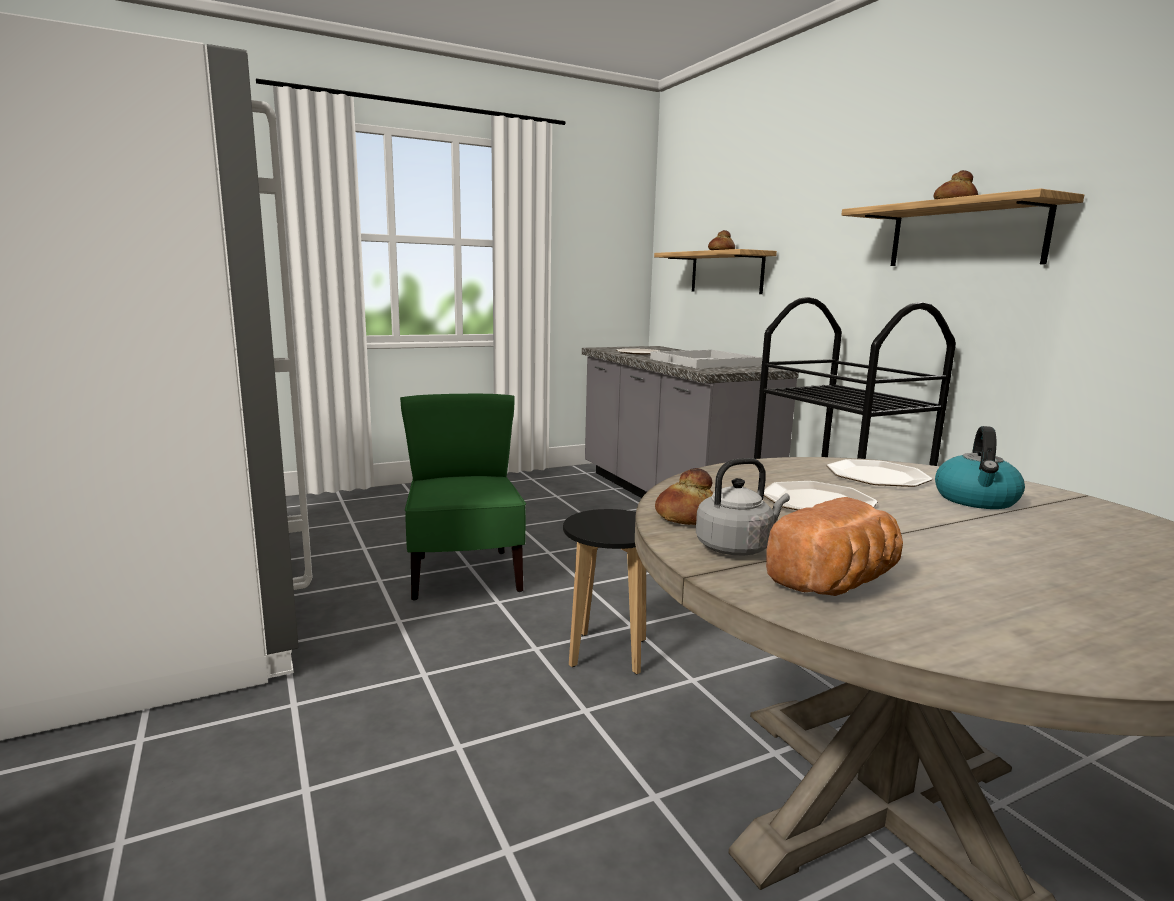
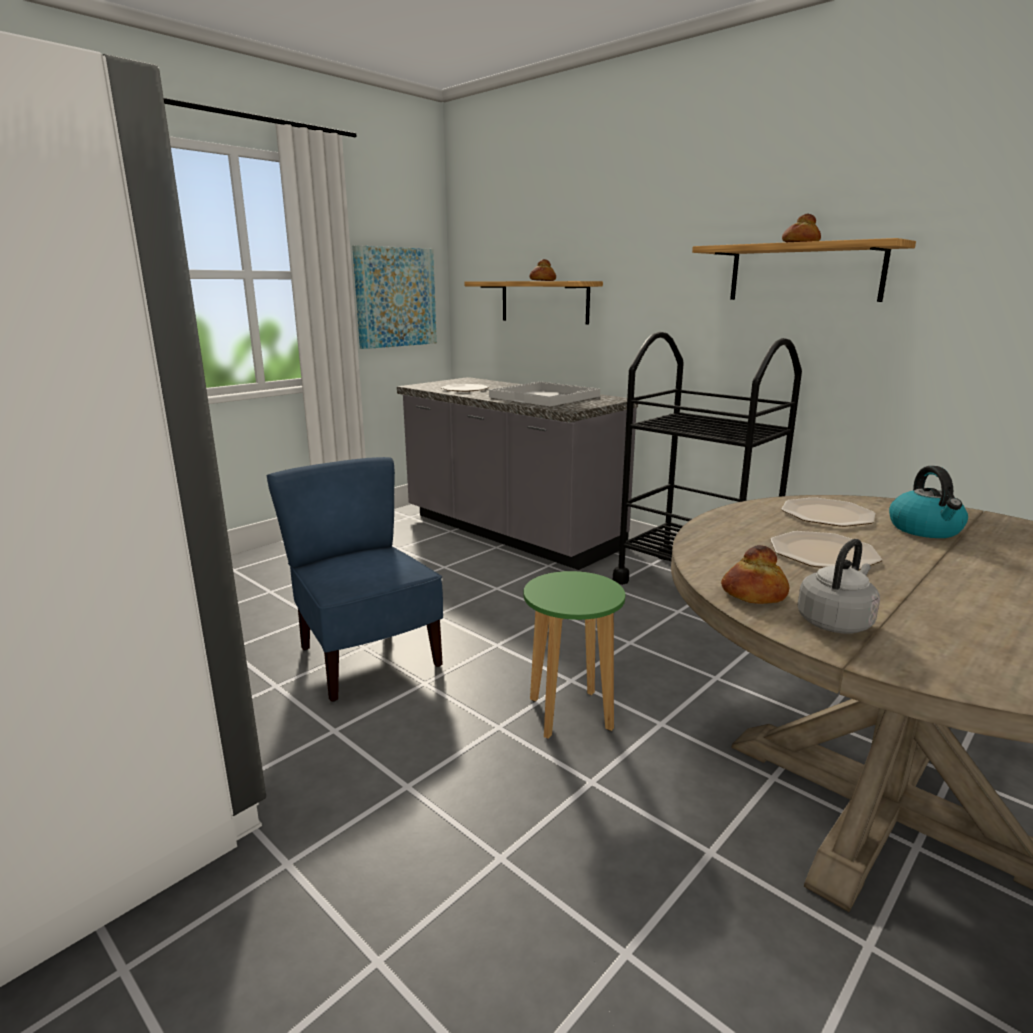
camera: 20 degrees left, 5 degrees up
green chair [400,394,526,601] -> blue chair [266,457,443,702]
black stool [563,509,646,675] -> green stool [524,571,625,739]
bread [766,497,903,596] -> none
none -> picture [352,245,437,349]

